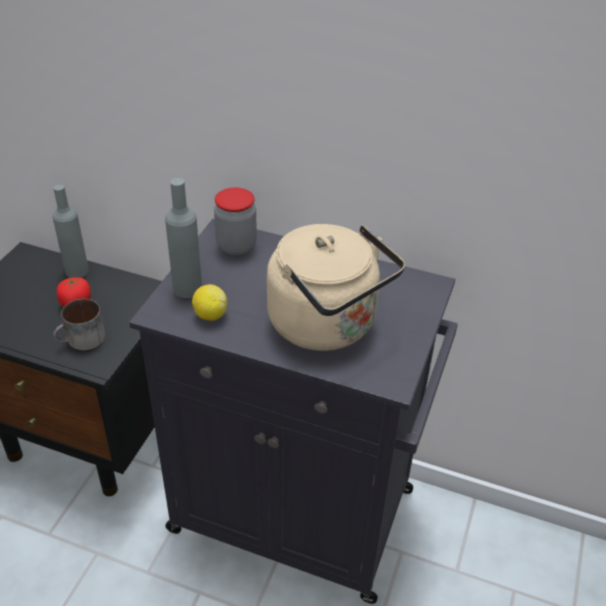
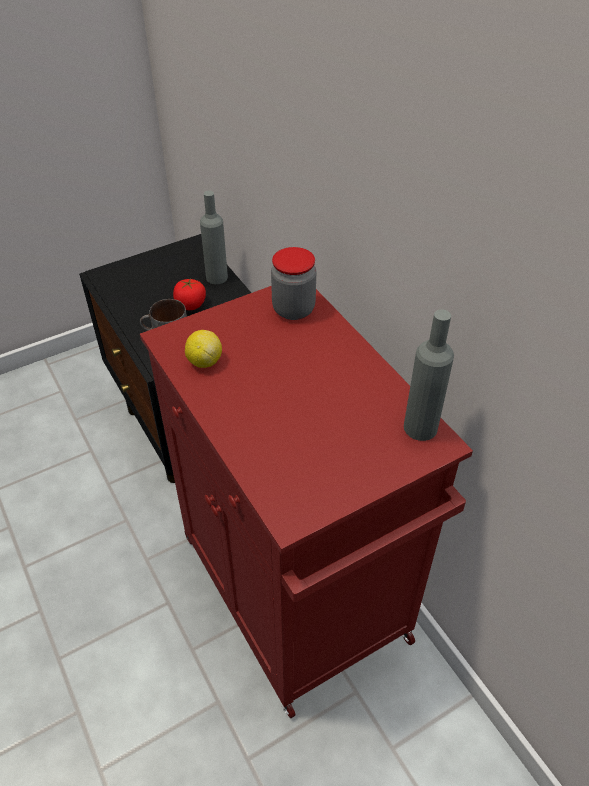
camera: 40 degrees right, 5 degrees up
black cabinet [129,219,458,604] -> red cabinet [140,286,473,718]
grey bottle [165,178,202,298] -> grey bottle moved to [404,309,454,441]
beige kettle [267,224,405,351] -> none

